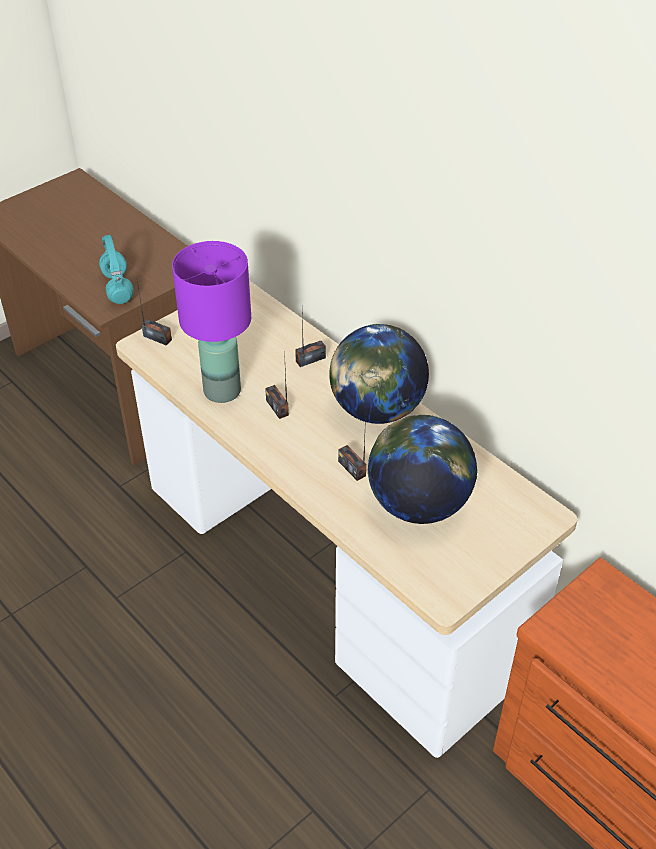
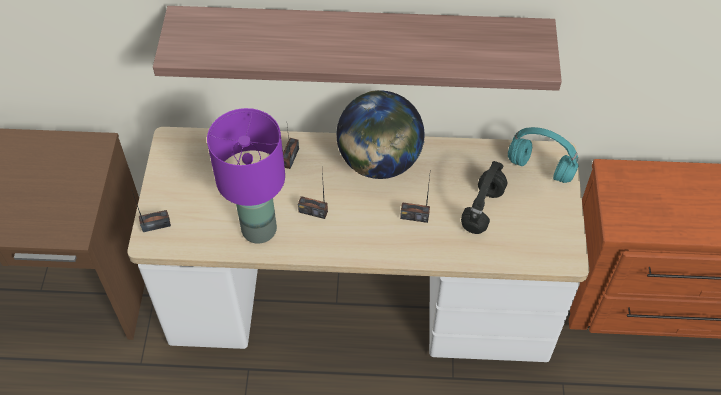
camera: 45 degrees left, 10 degrees up
turquoise headphones [99,235,134,304] -> turquoise headphones moved to [508,127,579,183]
globe [368,415,478,524] -> black headphones [461,161,507,234]
none -> shelf [153,6,562,91]

